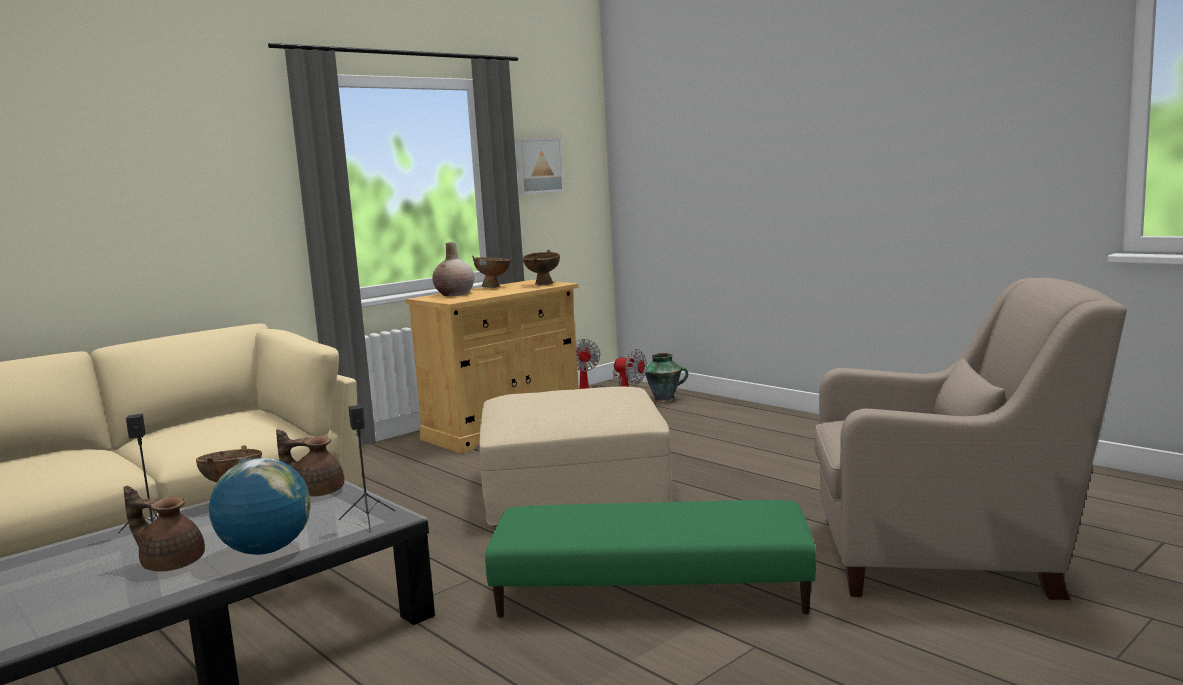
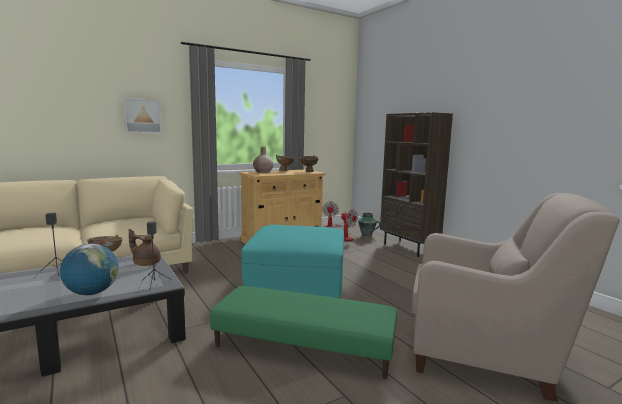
camera: 10 degrees right, 0 degrees up
brown teapot [123,486,205,572] -> none
beige ottoman [479,386,672,527] -> turquoise ottoman [241,225,344,298]
picture [515,138,564,194] -> picture moved to [123,98,162,133]
none -> brown bookcase [380,112,453,257]

